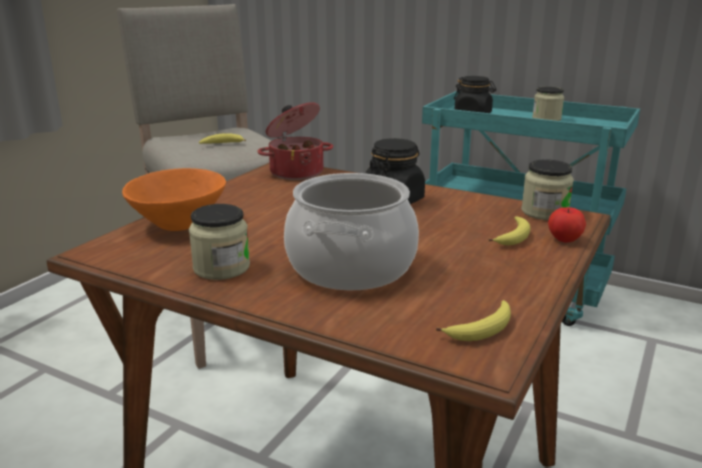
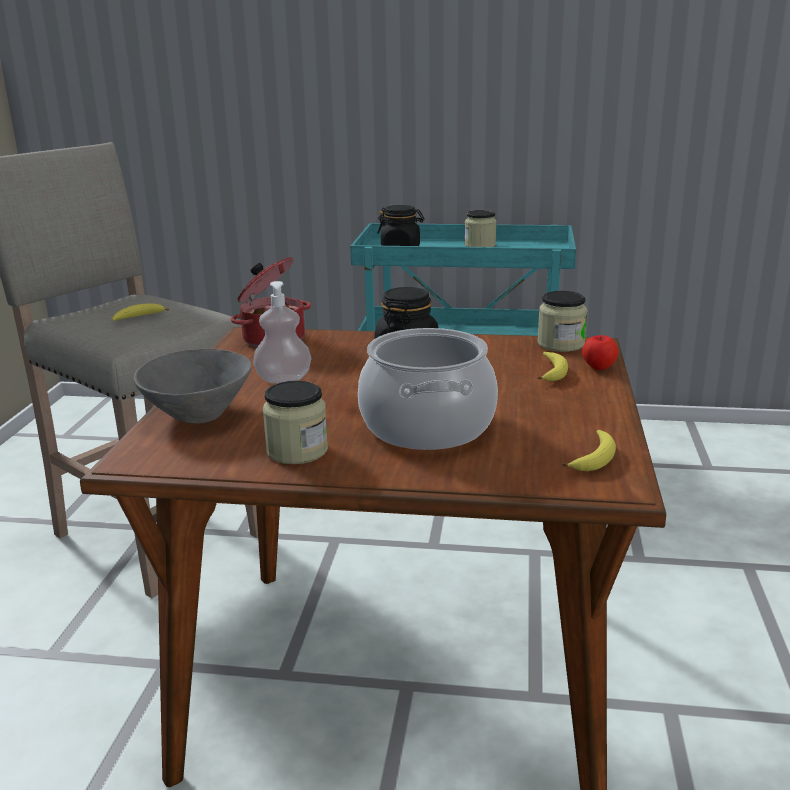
camera: 20 degrees left, 0 degrees up
orange bowl [122,168,226,231] -> grey bowl [133,349,252,424]
none -> soap dispenser [253,281,311,383]

